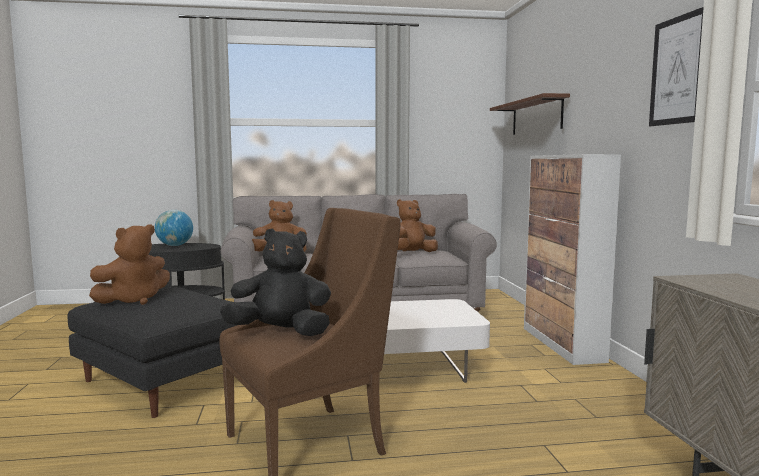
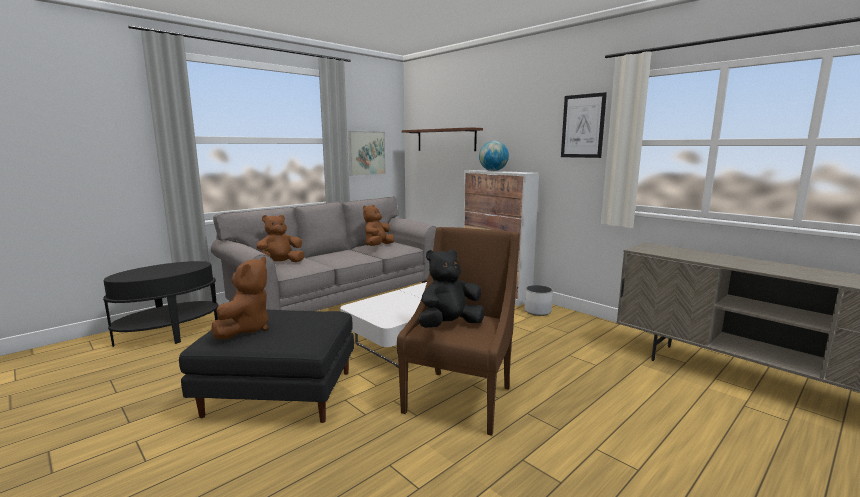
camera: 35 degrees left, 5 degrees up
globe [155,210,193,246] -> globe moved to [479,141,509,171]
none -> picture [348,131,386,176]
none -> white planter [525,285,553,316]

